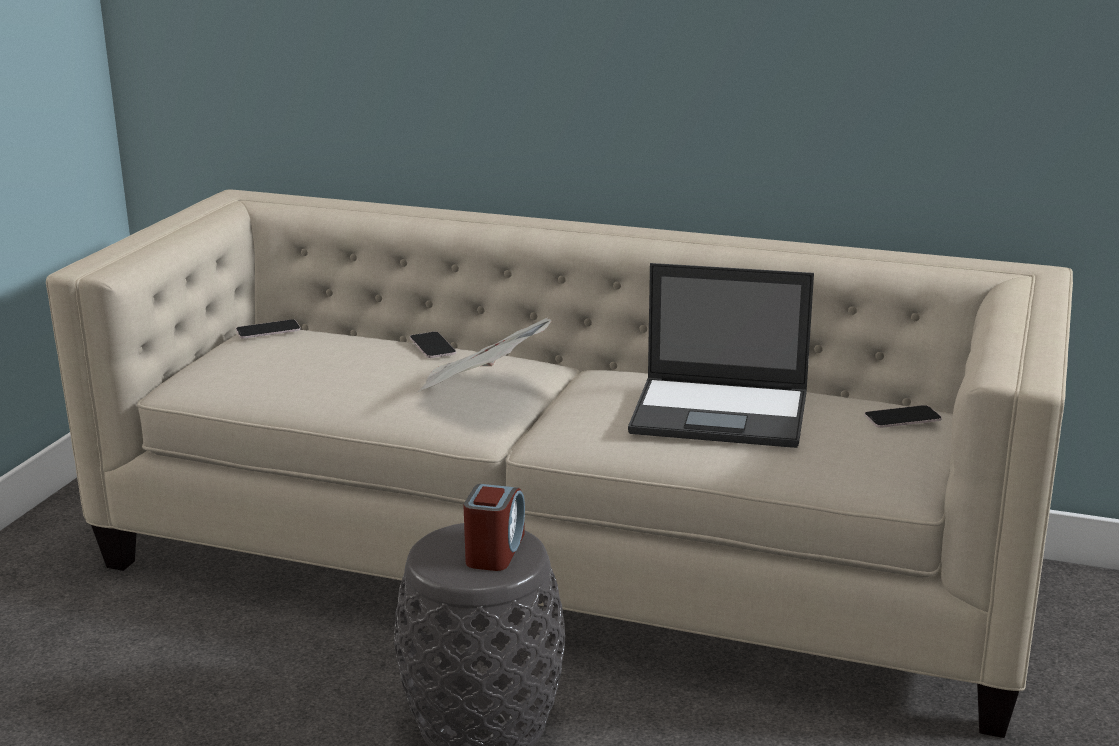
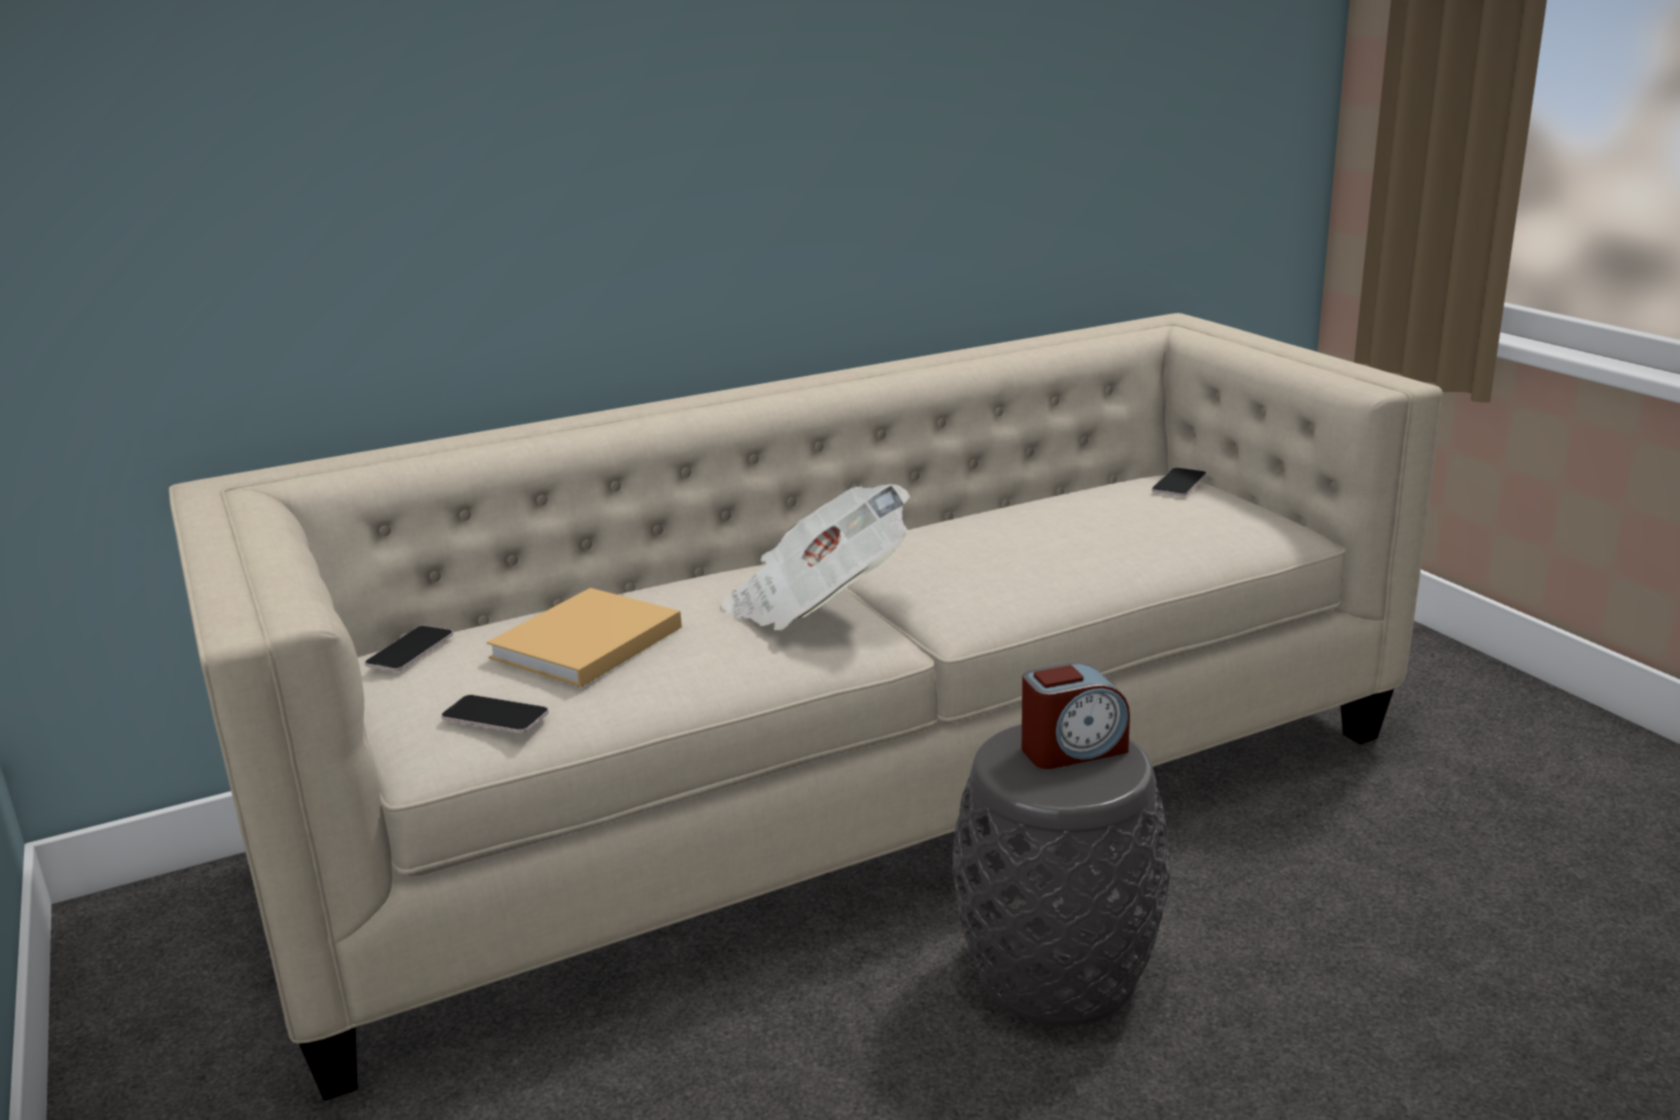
camera: 45 degrees left, 0 degrees up
phone [410,331,456,358] -> phone moved to [441,695,549,733]
alarm clock [463,484,525,571] -> alarm clock turned 105 degrees clockwise [1022,663,1130,769]
laptop [628,263,814,448] -> none
none -> beige book [487,588,682,687]

